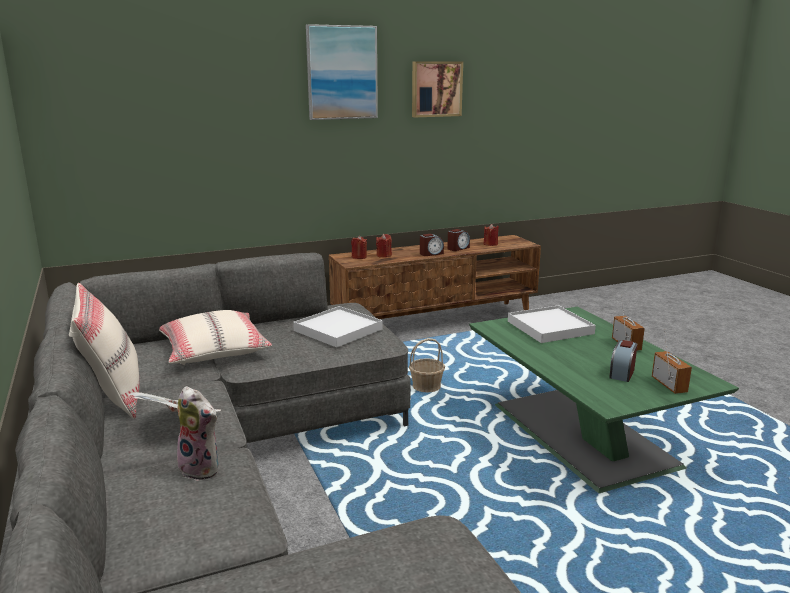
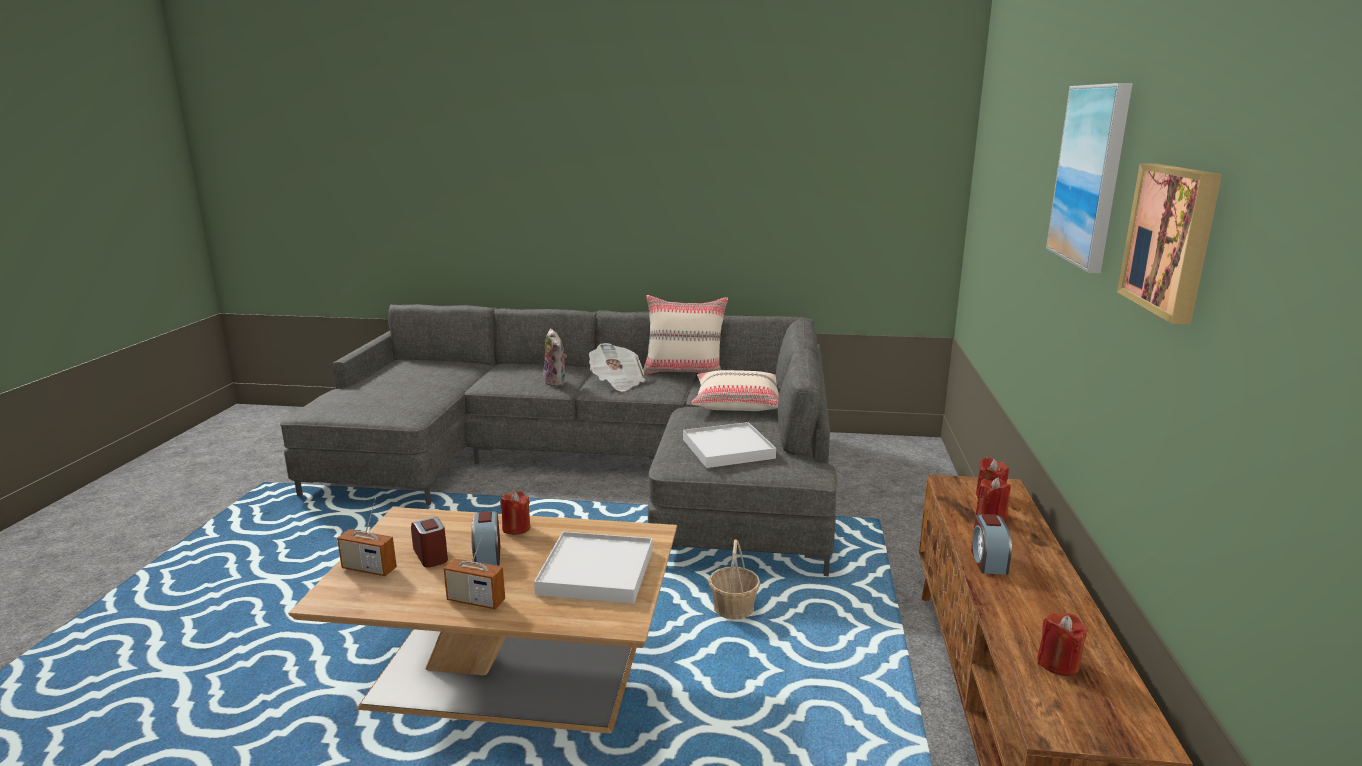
camera: 120 degrees right, 0 degrees up
plush toy [177,386,218,481] -> plush toy turned 90 degrees counterclockwise [542,329,567,387]
alarm clock [447,229,470,251] -> alarm clock moved to [471,511,500,566]
green coffee table [469,307,739,493] -> brown coffee table [288,507,677,734]
none -> red candle [500,491,530,535]

